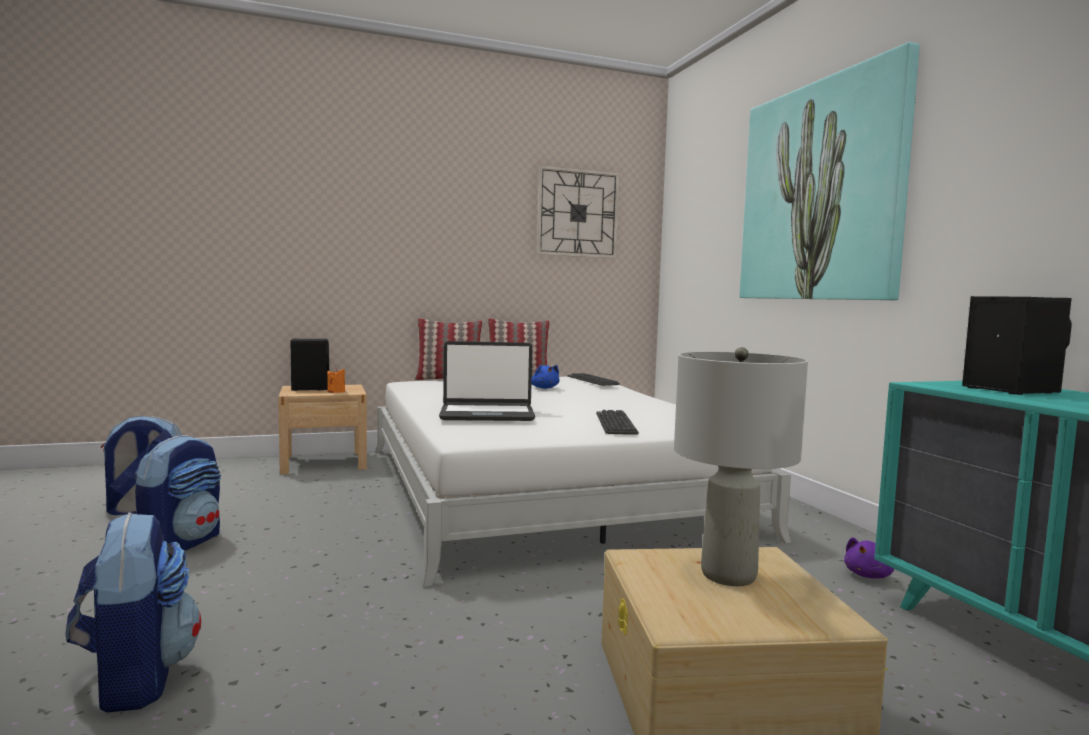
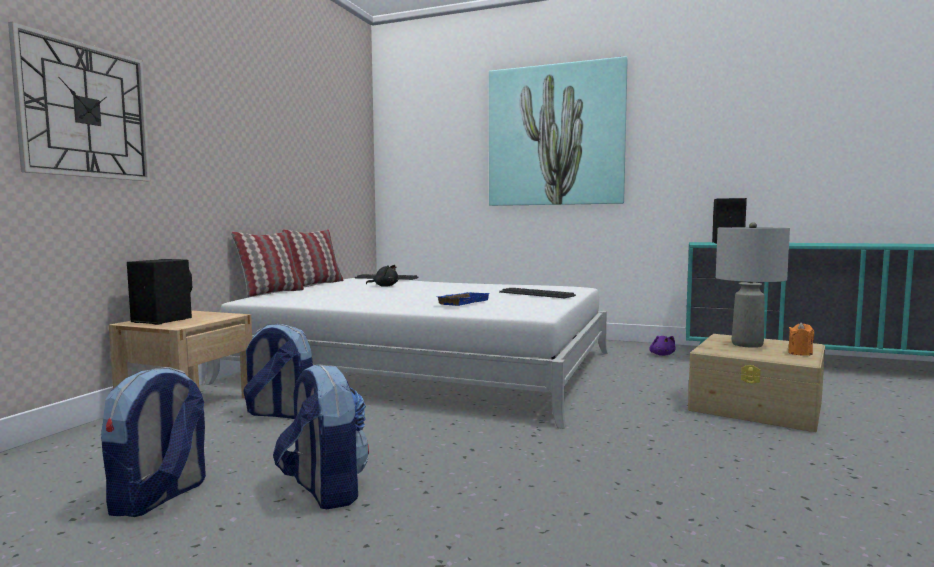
camera: 50 degrees left, 0 degrees up
backpack [66,512,201,712] -> backpack moved to [243,324,313,419]
orange candle [327,367,345,393] -> orange candle moved to [788,322,814,356]
laptop [439,341,535,421] -> blue tray [436,292,490,306]
blue plush toy [531,365,560,389] -> black plush toy [366,265,398,287]
wall clock [537,165,620,258] -> wall clock moved to [8,21,151,181]

